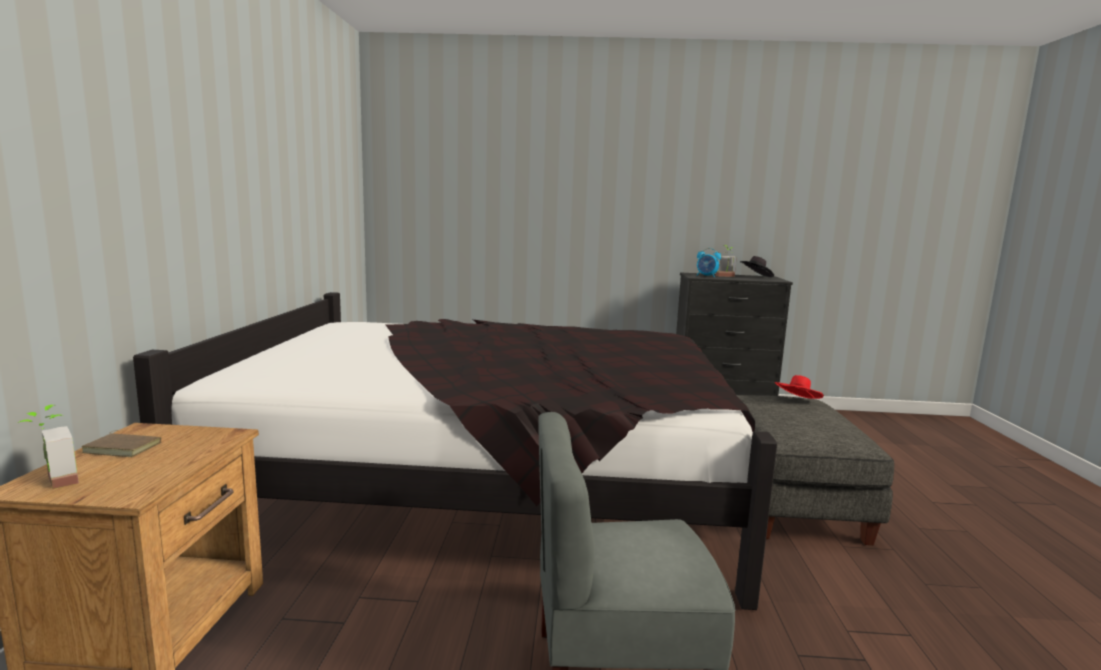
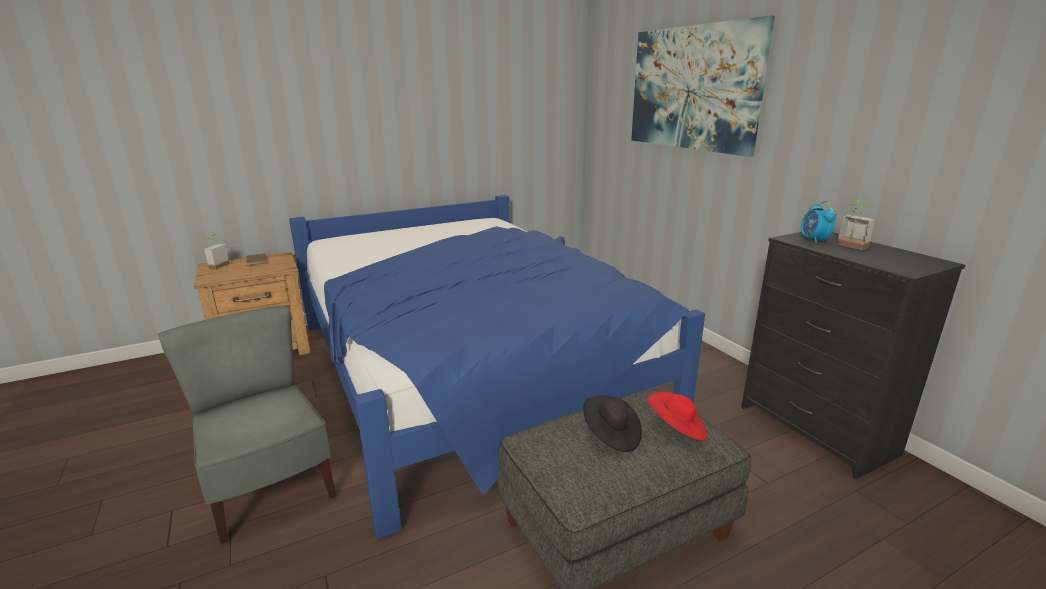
camera: 60 degrees right, 10 degrees up
black bed [133,292,777,610] -> blue bed [289,195,705,539]
black hat [739,256,774,277] -> black hat moved to [583,396,642,452]
none -> picture [631,15,775,157]

